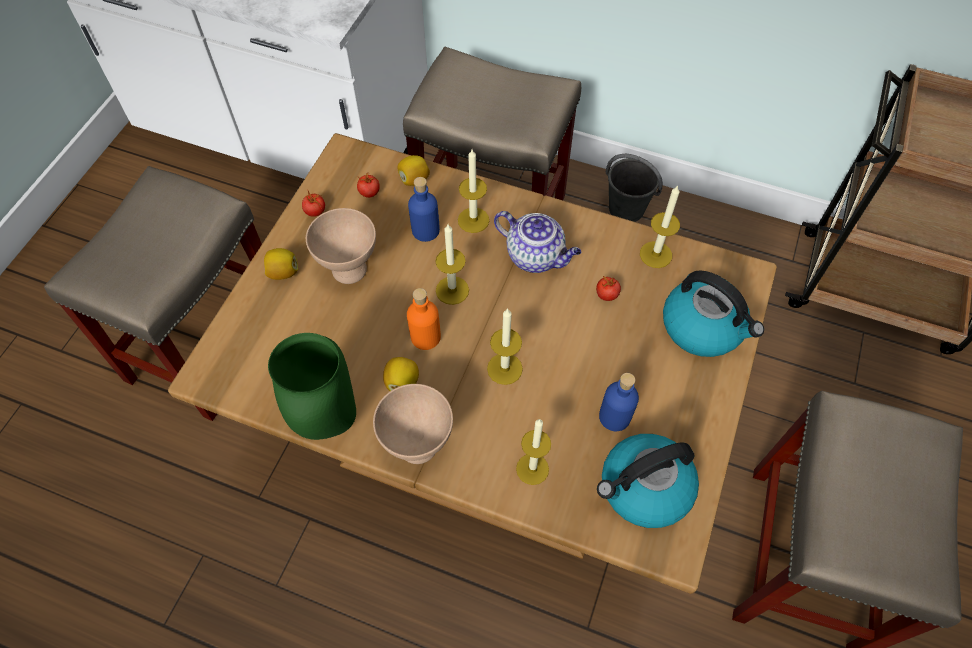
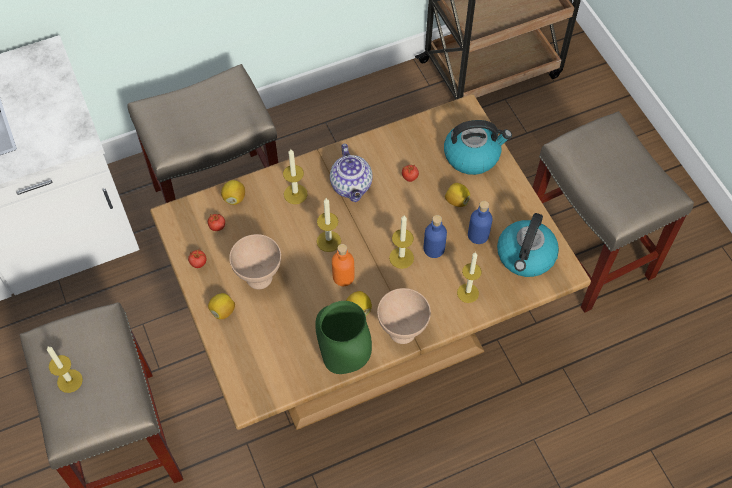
camera: 45 degrees left, 0 degrees up
blue bottle [408,177,440,242] -> blue bottle moved to [424,215,447,258]
teapot [494,211,581,273] -> teapot turned 90 degrees clockwise [330,144,373,202]
grey bucket [606,154,663,222] -> none
candle [640,185,680,268] -> candle moved to [47,347,83,393]
none -> lemon [445,183,470,207]

